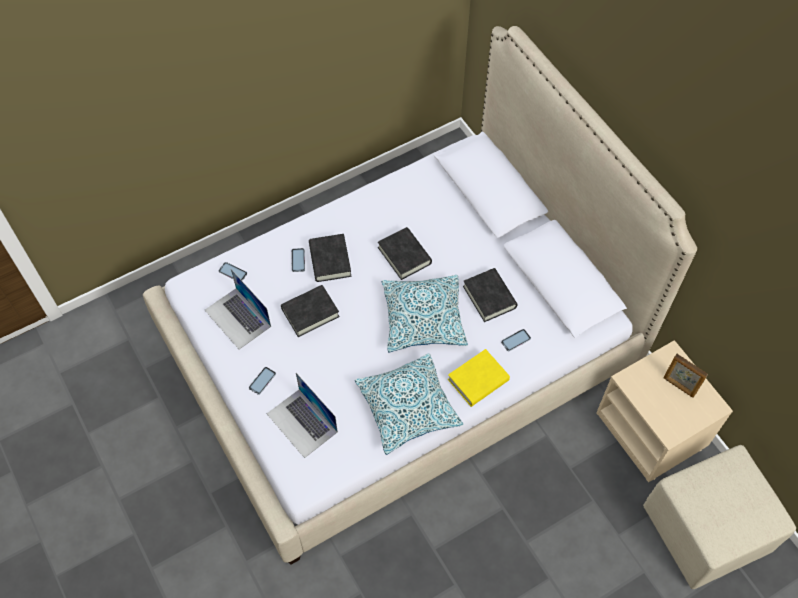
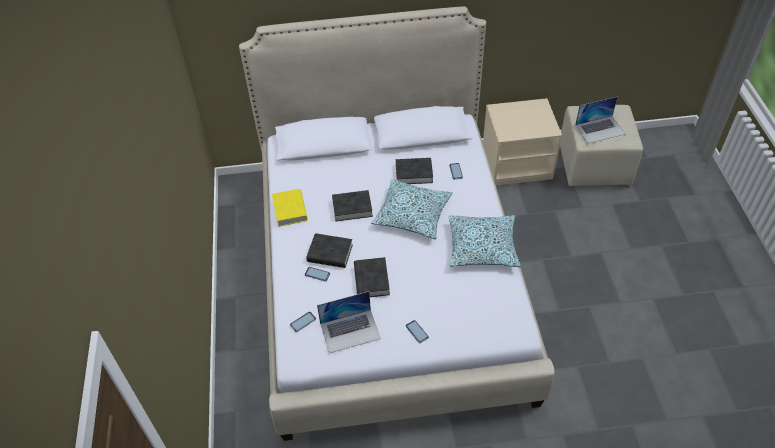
camera: 65 degrees left, 10 degrees down
laptop [267,373,338,458] -> laptop moved to [575,96,625,143]
yellow book [448,349,510,407] -> yellow book moved to [272,189,307,227]
picture frame [664,354,708,398] -> none

